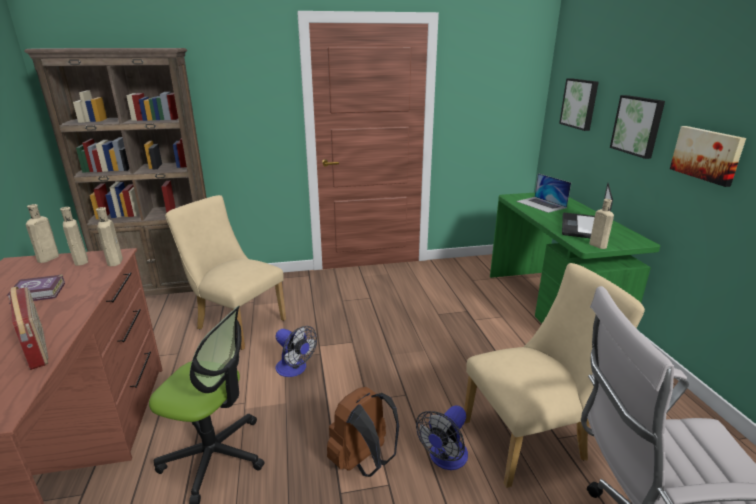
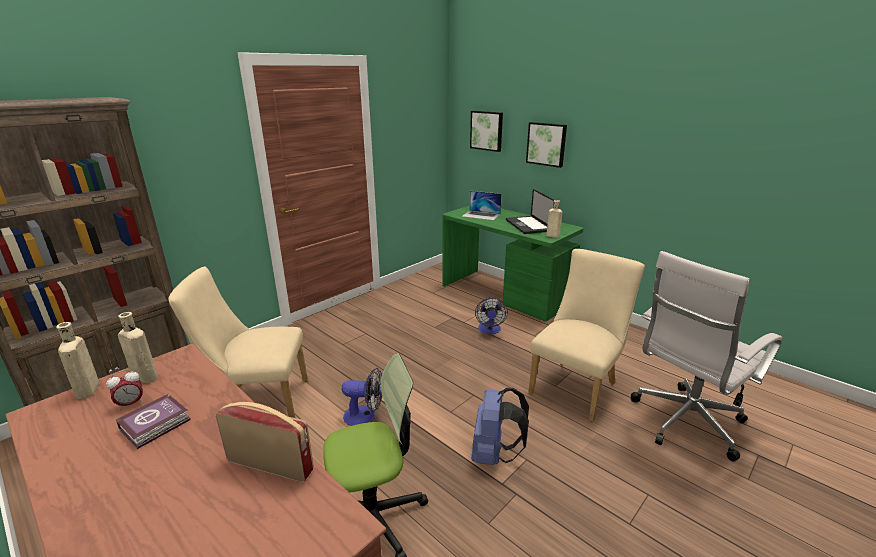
camera: 35 degrees left, 0 degrees up
beige bottle [96,207,123,266] -> none
brown backpack [327,387,399,477] -> blue backpack [472,388,529,465]
fan [416,406,468,470] -> fan moved to [475,297,508,334]
picture [670,126,746,187] -> none
none -> alarm clock [106,370,143,410]

